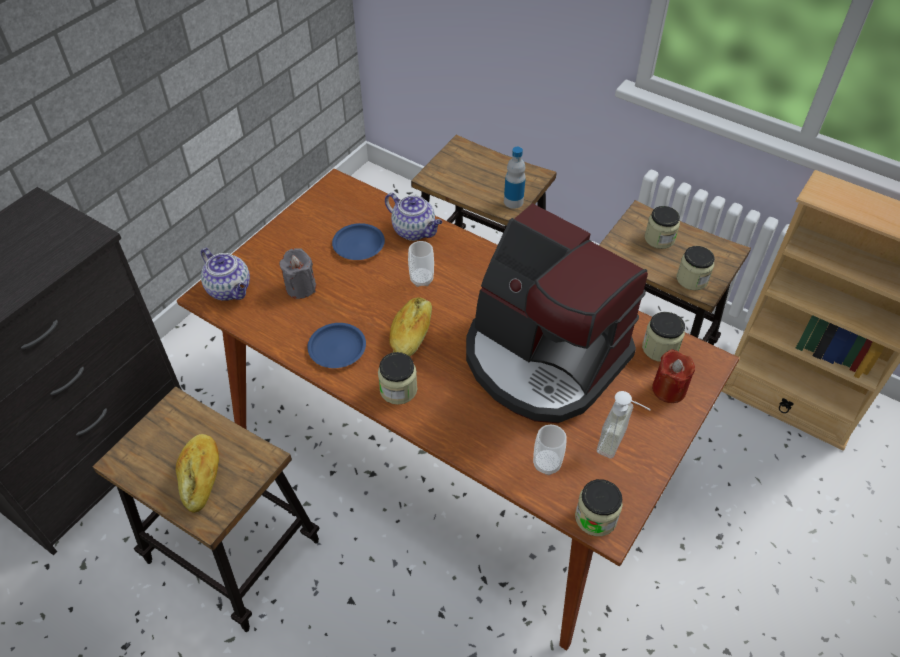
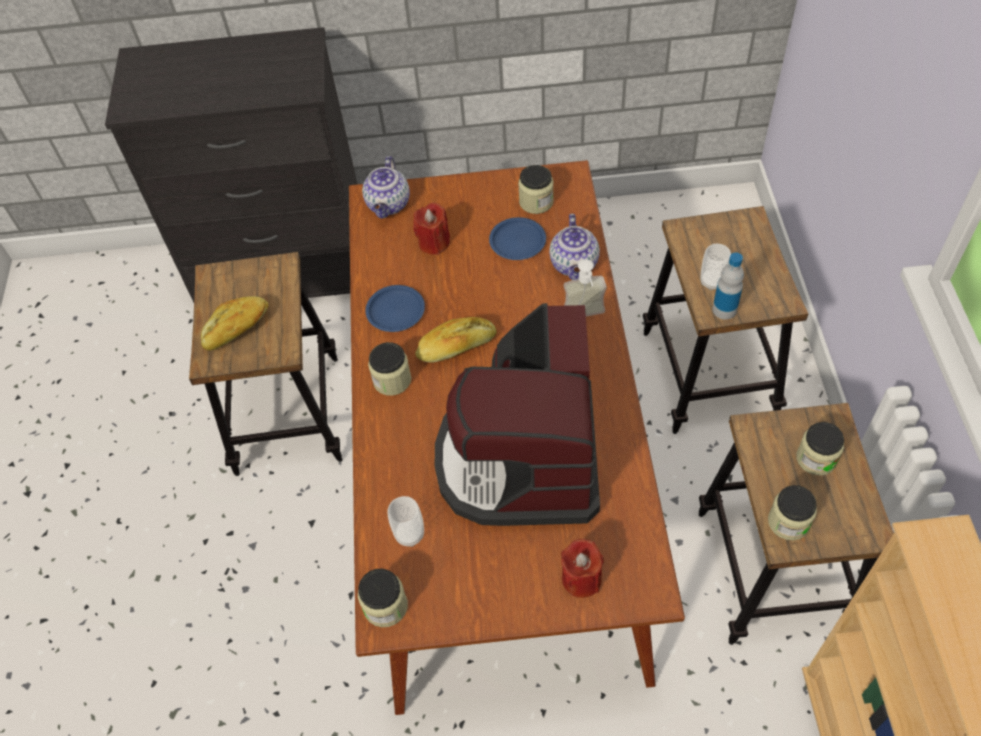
camera: 55 degrees right, 5 degrees up
grey candle [279,248,316,299] -> red candle [413,203,450,255]
cup [408,241,434,287] -> cup moved to [700,244,731,290]
soap dispenser [597,391,651,459] -> soap dispenser moved to [564,259,607,317]
jar [642,312,685,362] -> jar moved to [518,165,554,214]

